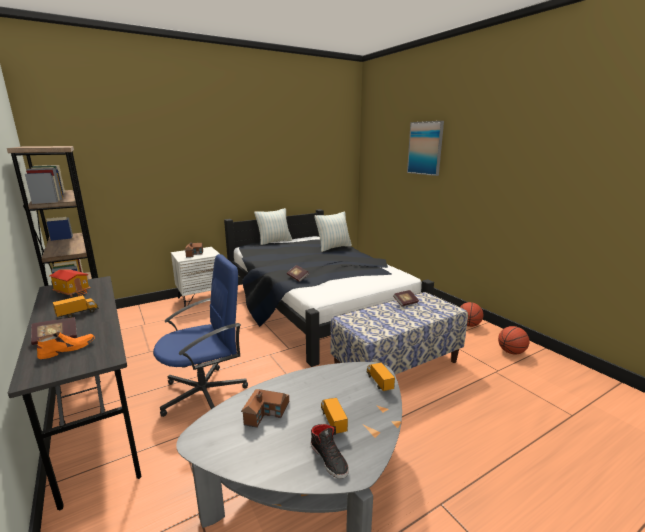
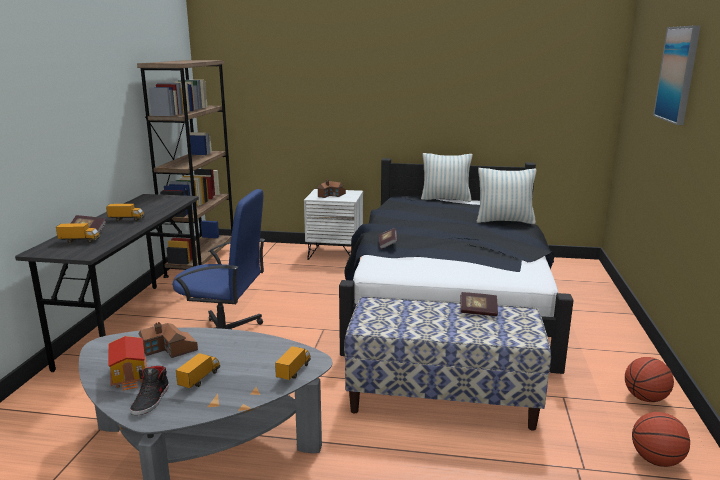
camera: 40 degrees right, 0 degrees up
orange shoe [37,332,95,359] -> toy truck [56,223,100,243]
toy house [49,269,91,297] -> toy house moved to [108,336,147,391]

